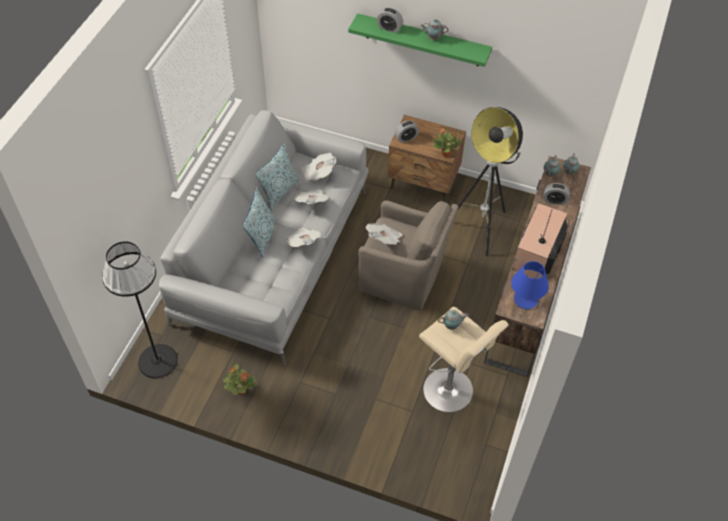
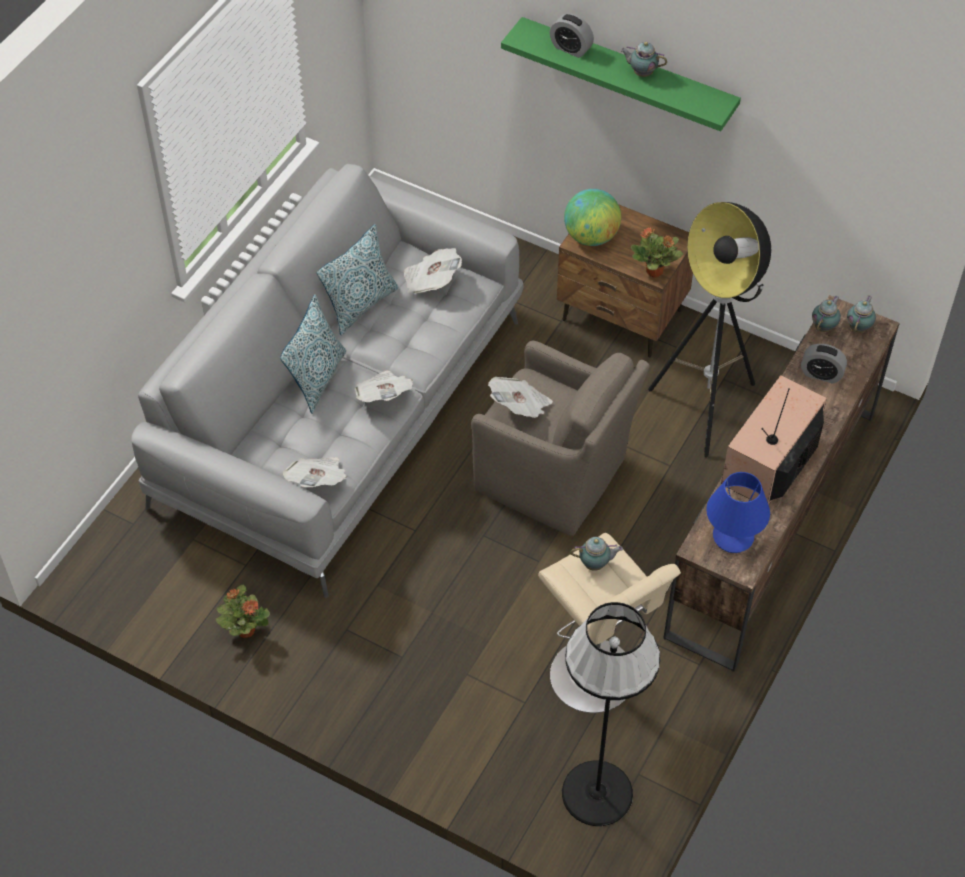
camera: 10 degrees right, 0 degrees up
black floor lamp [102,241,178,379] -> black floor lamp moved to [562,602,660,826]
newspaper [294,189,329,204] -> newspaper moved to [283,457,347,487]
alarm clock [395,120,419,143] -> globe [564,189,621,246]

